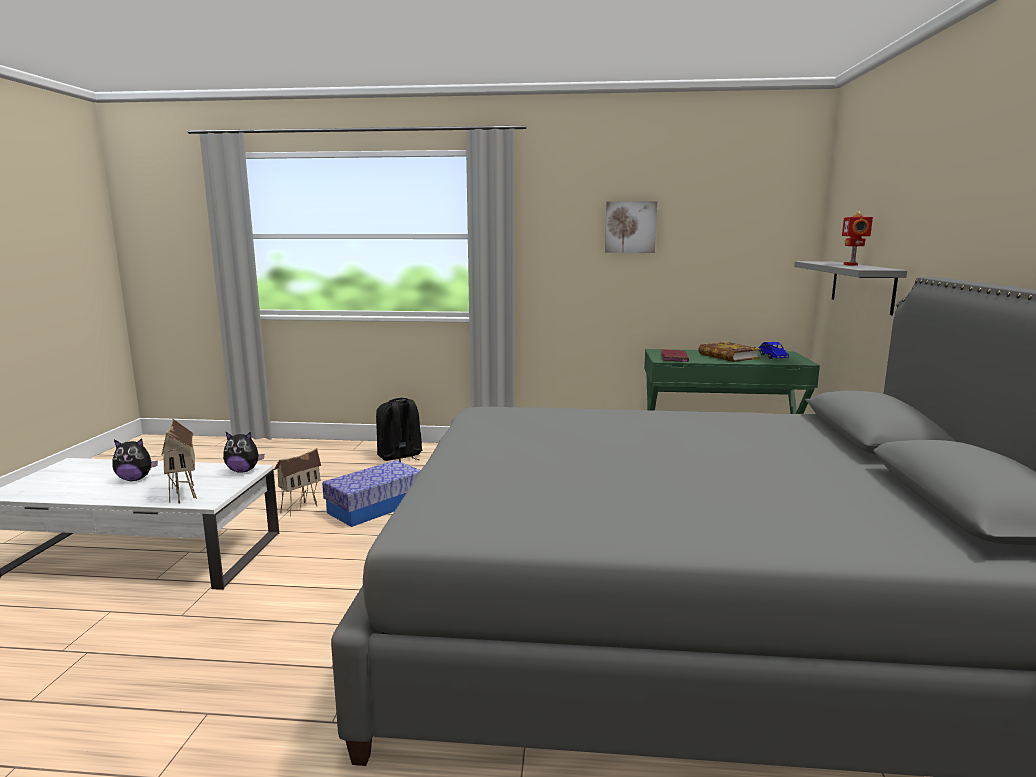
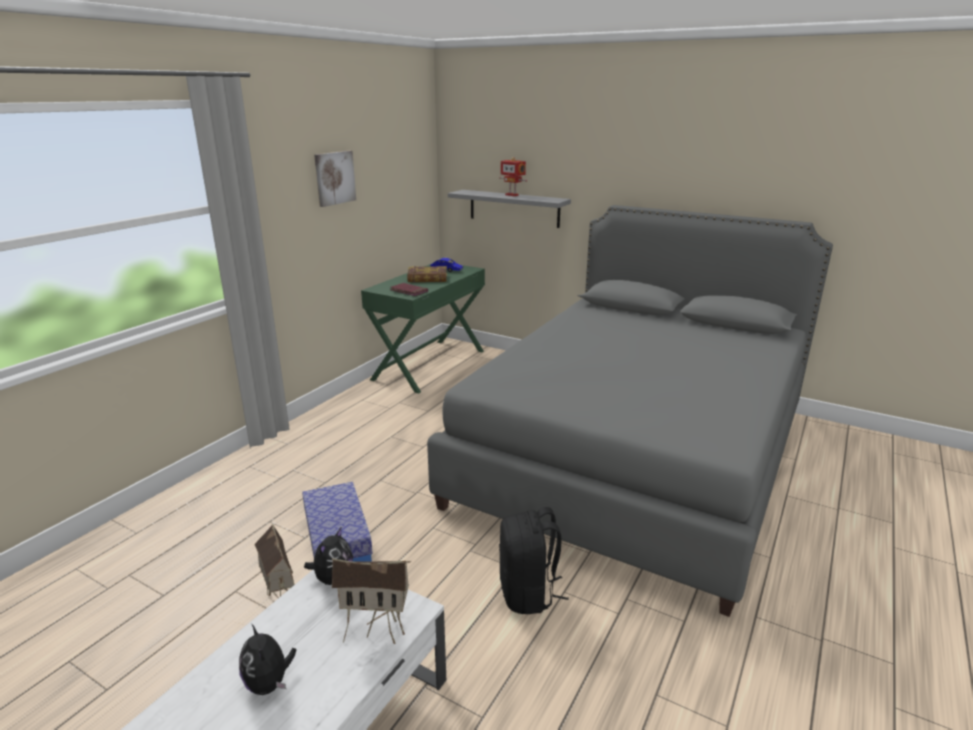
camera: 65 degrees left, 10 degrees up
plush toy [112,438,158,481] -> plush toy turned 135 degrees clockwise [239,623,296,695]
black backpack [376,398,423,462] -> black backpack moved to [499,507,569,614]

